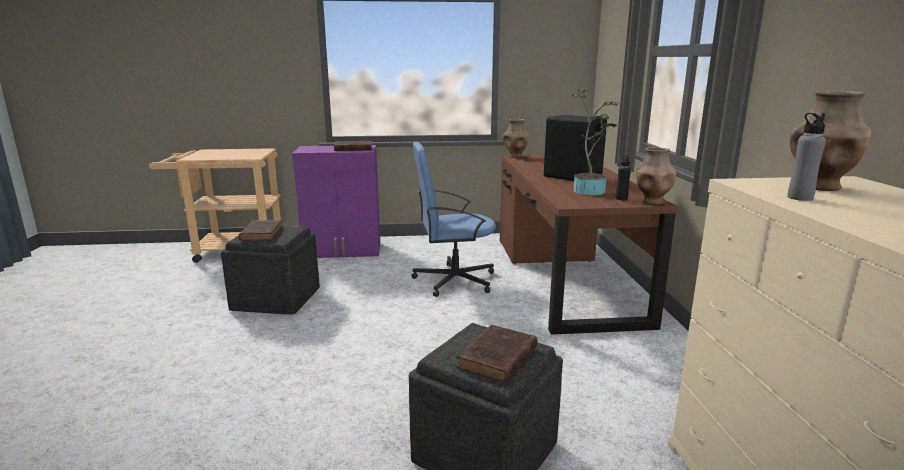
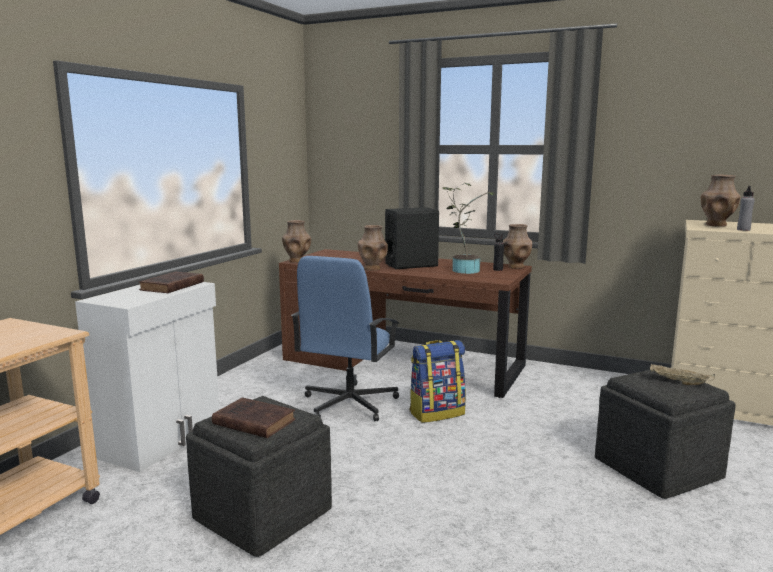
camera: 60 degrees left, 5 degrees down
purple cabinet [292,145,380,258] -> white cabinet [75,282,220,472]
brown book [457,325,537,383] -> beige tray [650,364,715,385]
none -> brown vase [358,225,388,271]
none -> backpack [409,340,466,423]

